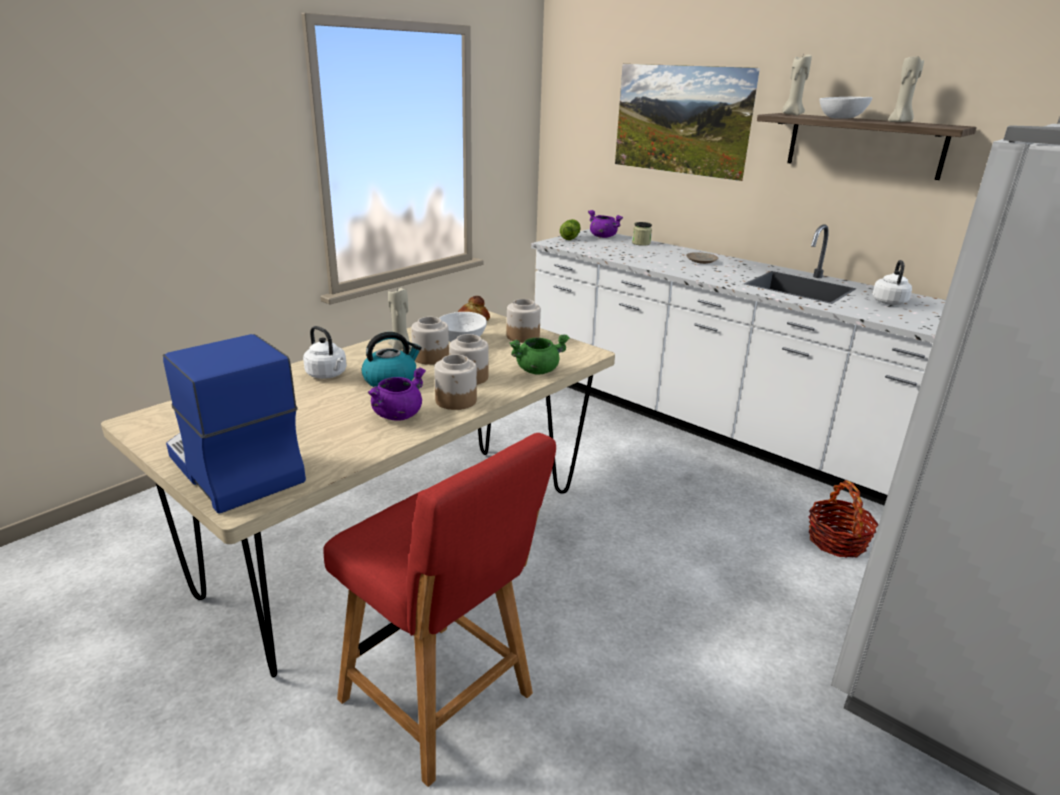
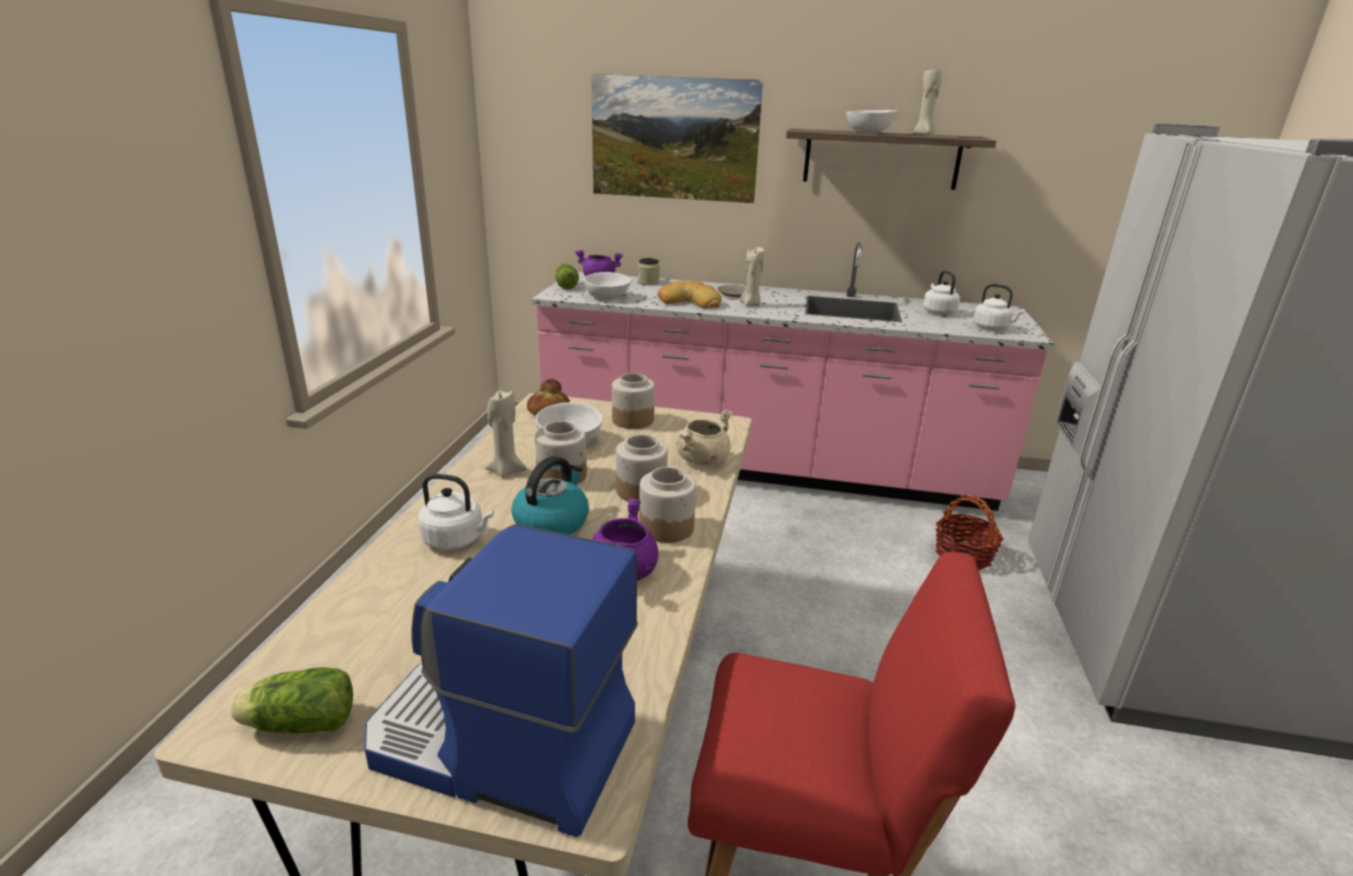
camera: 30 degrees left, 0 degrees up
green cooking pot [509,334,570,375] -> beige cooking pot [676,409,733,466]
white counter [531,224,946,506] -> pink counter [531,242,1054,511]
beige candle [782,55,812,116] -> beige candle moved to [740,247,764,306]
none -> lettuce [231,667,353,734]
none -> white bowl [584,272,631,300]
none -> bread [657,280,722,308]
none -> white kettle [973,284,1025,330]

